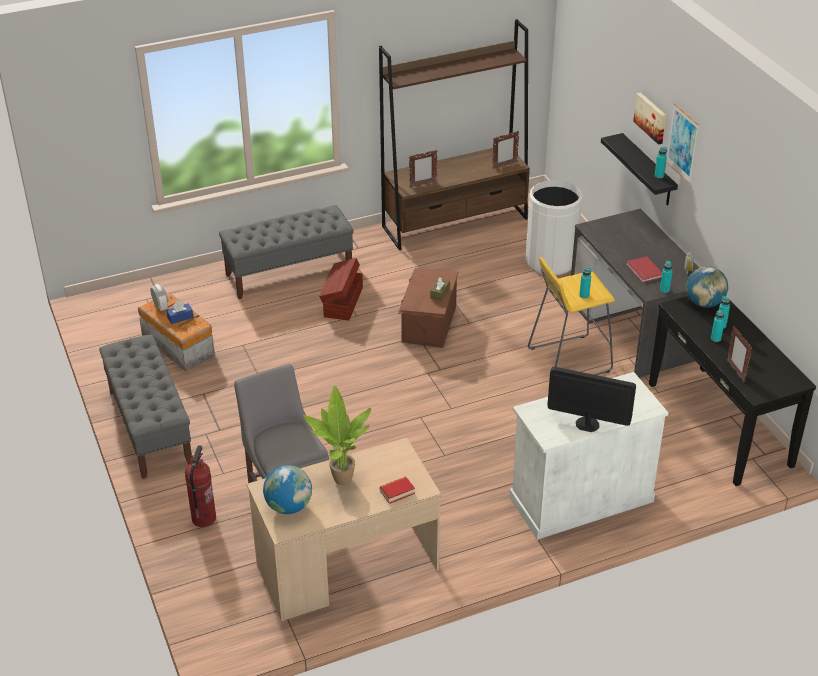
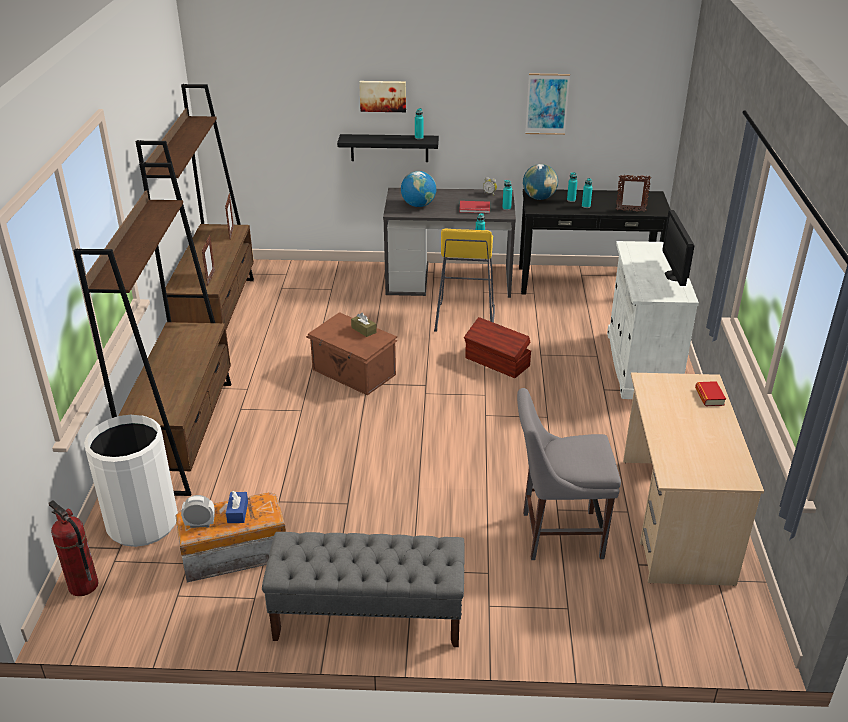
camera: 65 degrees left, 5 degrees down
fire extinguisher [185,445,216,527] -> fire extinguisher moved to [49,500,99,596]
grey bench [219,205,354,299] -> brown bookcase [74,162,231,496]
globe [263,465,312,514] -> globe moved to [401,171,436,207]
potted plant [303,386,371,485] -> none
brown storage box [319,258,363,321] -> brown storage box moved to [464,317,531,378]
white trash can [526,180,583,275] -> white trash can moved to [84,415,178,547]
monitor [548,367,636,432] -> monitor turned 45 degrees counterclockwise [663,210,695,286]
picture [666,103,699,184] -> picture moved to [525,73,570,135]

